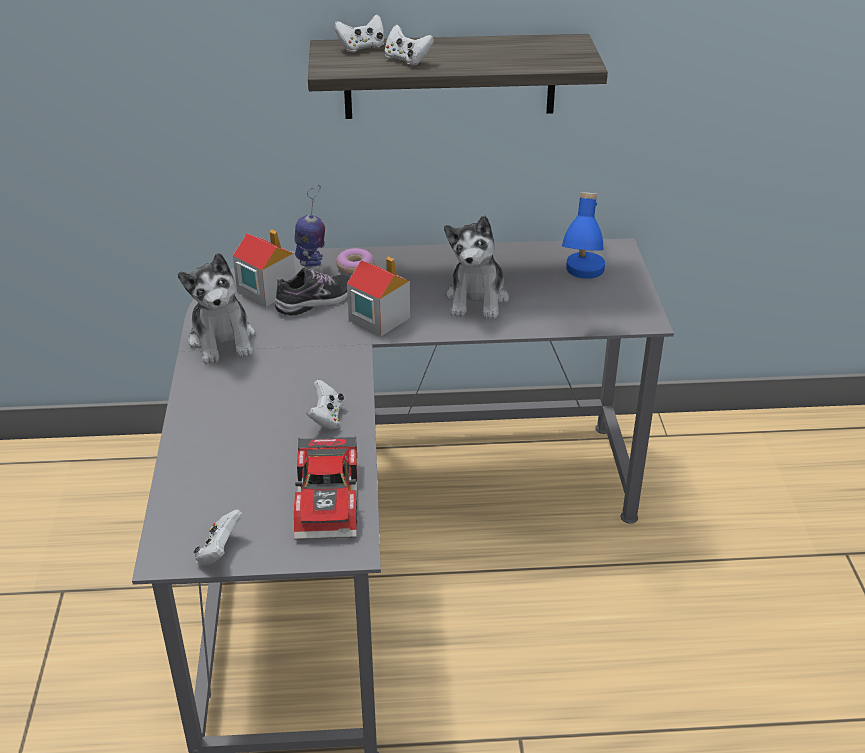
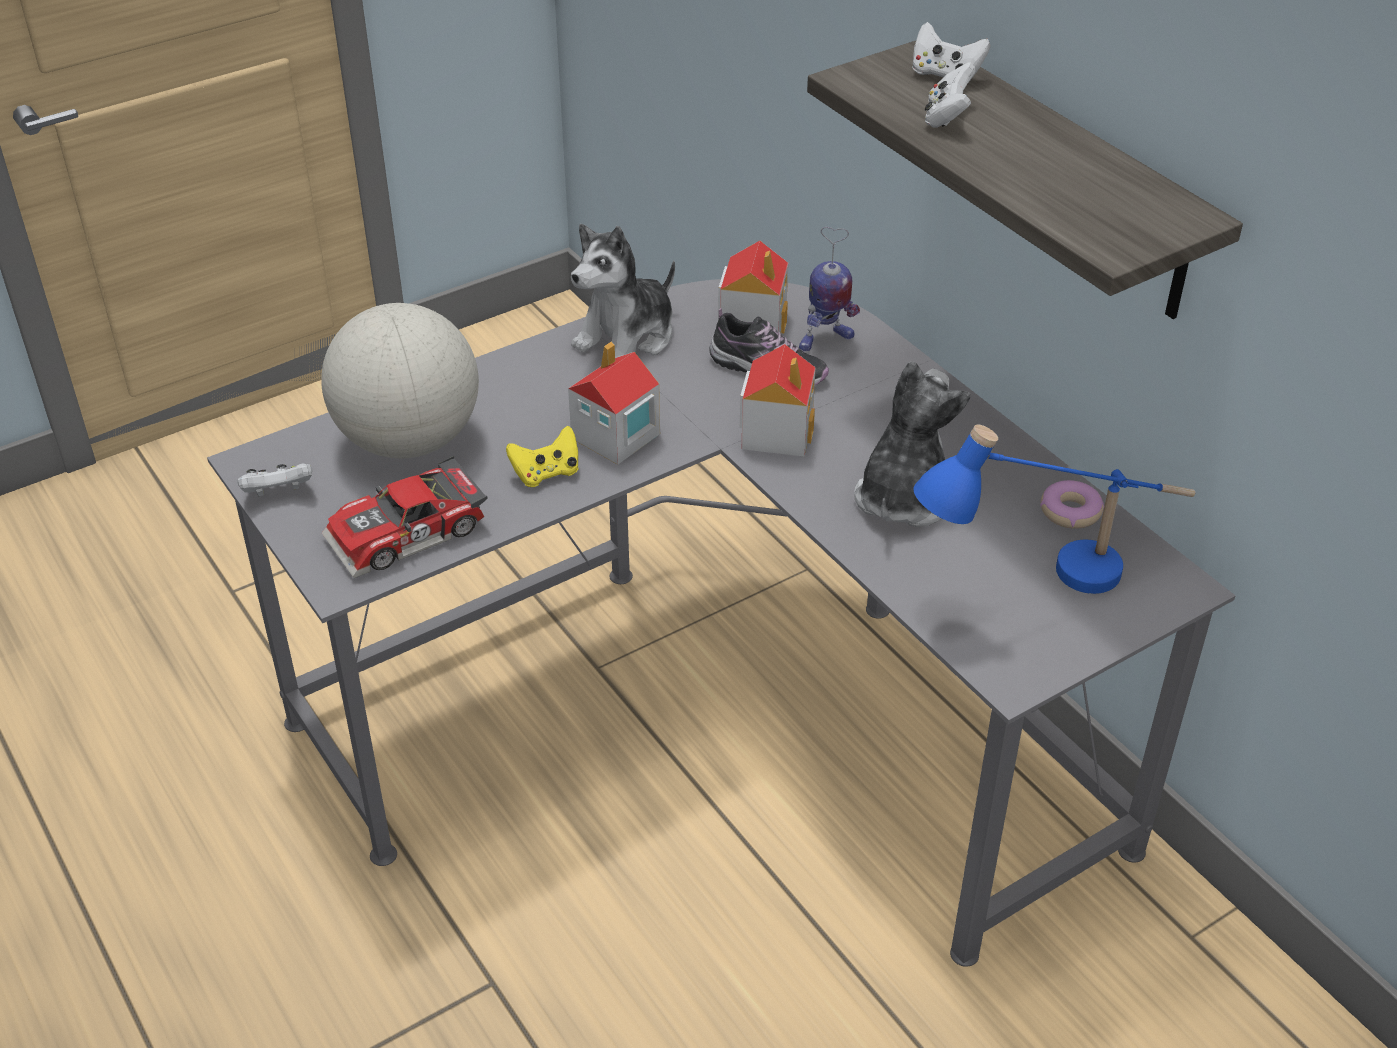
camera: 60 degrees right, 5 degrees up
white game controller [307,380,344,430] -> yellow game controller [506,426,579,487]
donut [336,248,374,274] -> donut moved to [1040,480,1104,529]
plush toy [444,215,509,320] -> plush toy turned 135 degrees clockwise [854,361,971,527]
none -> globe [321,303,479,458]
none -> toy house [568,342,660,465]

